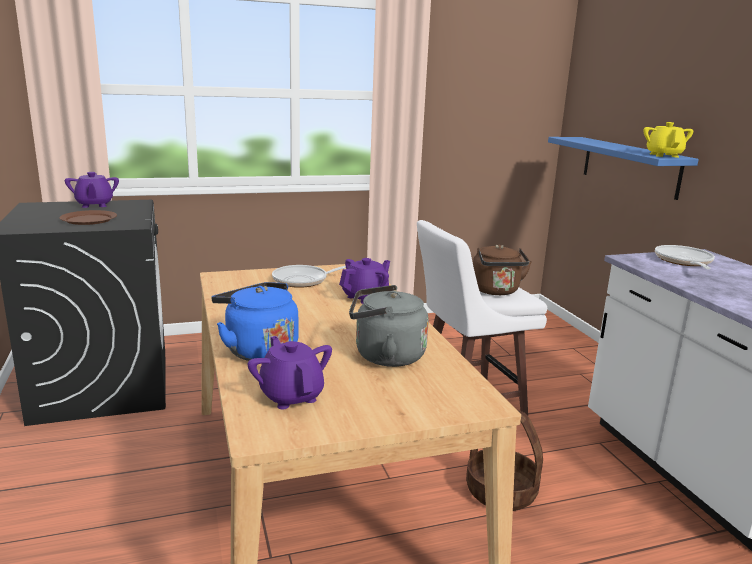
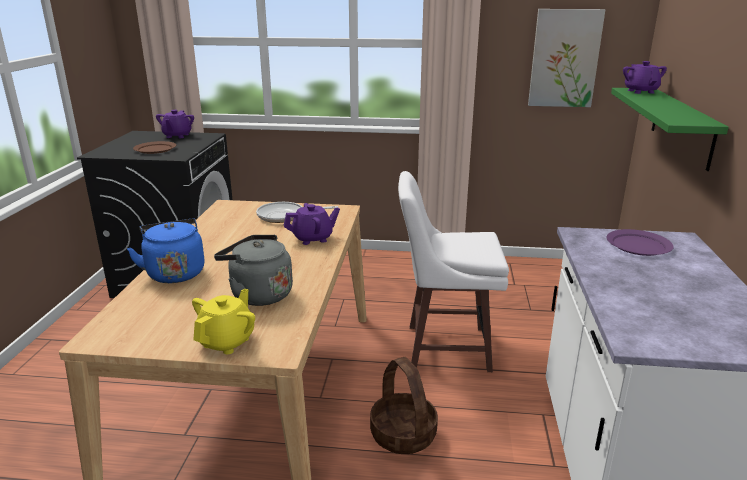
camera: 25 degrees right, 5 degrees up
purple teapot [248,336,332,409] -> purple teapot moved to [623,61,667,94]
brown kettle [473,244,532,295] -> none
blue shelf [548,137,699,200] -> green shelf [611,88,729,171]
yellow teapot [643,122,693,157] -> yellow teapot moved to [192,289,255,354]
frying pan [655,245,715,269] -> purple plate [606,229,673,256]
none -> picture [528,9,606,107]

